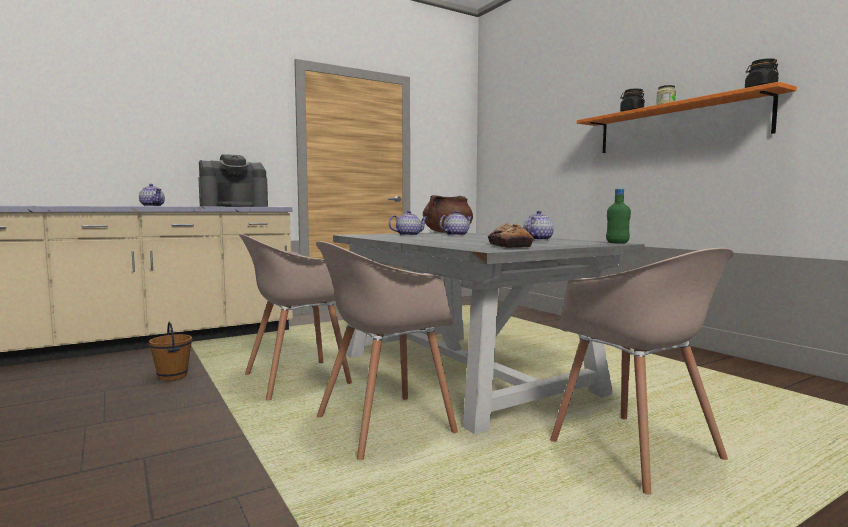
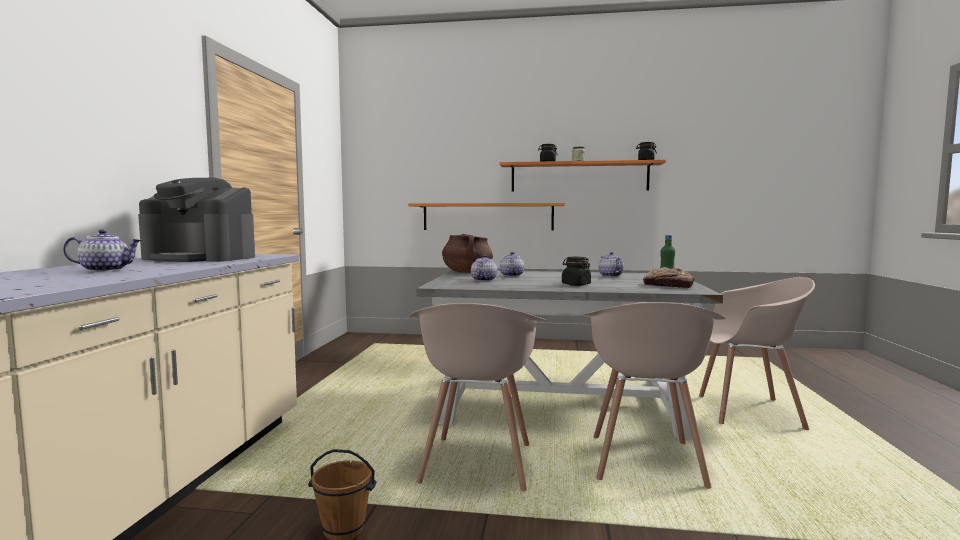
camera: 50 degrees left, 0 degrees up
coffee machine [198,154,268,207] -> coffee machine turned 90 degrees clockwise [138,177,255,262]
none -> orange shelf [408,203,565,231]
none -> black jar [562,257,591,286]

